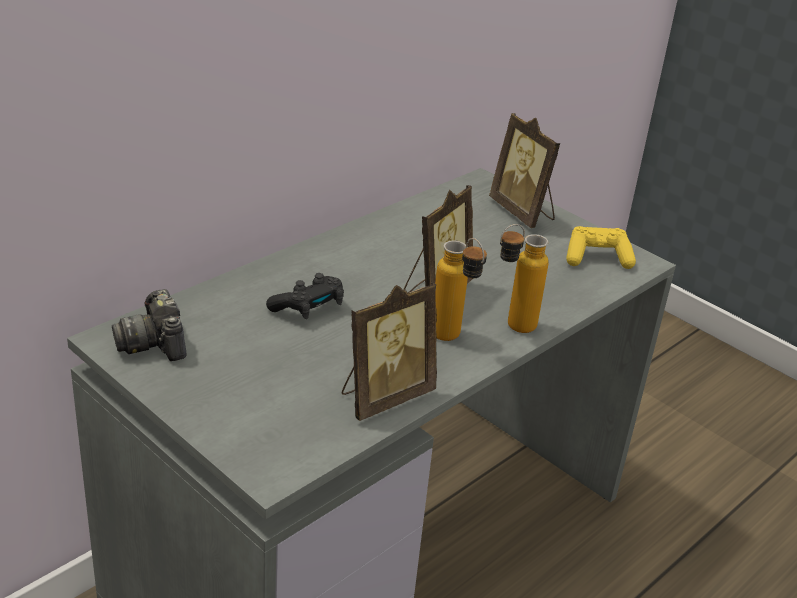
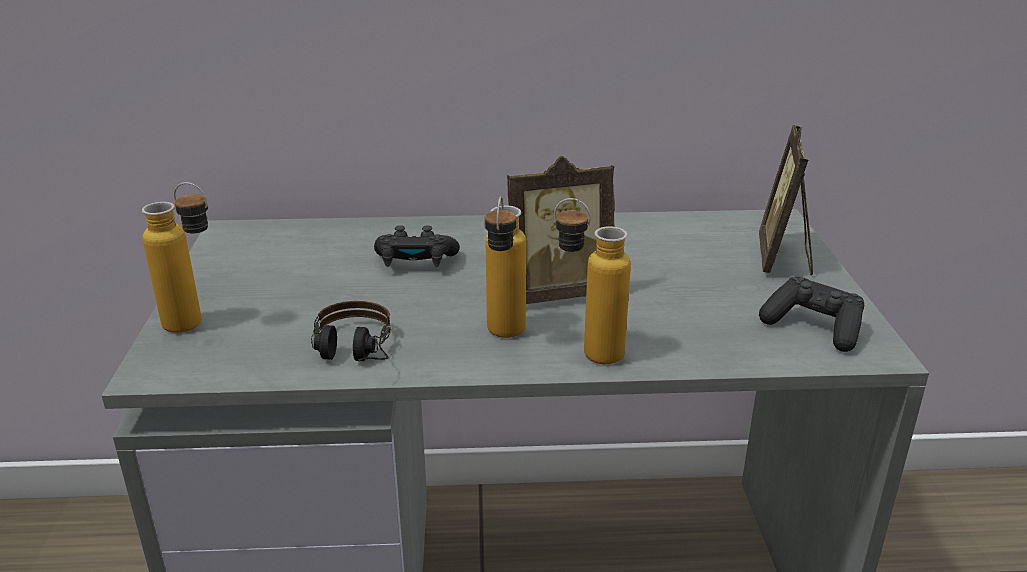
camera: 45 degrees right, 5 degrees down
camera [112,289,186,361] -> none
picture frame [342,282,437,421] -> headphones [311,301,391,362]
yellow game controller [567,226,636,269] -> black game controller [759,277,864,352]
none -> bottle [142,182,208,333]

